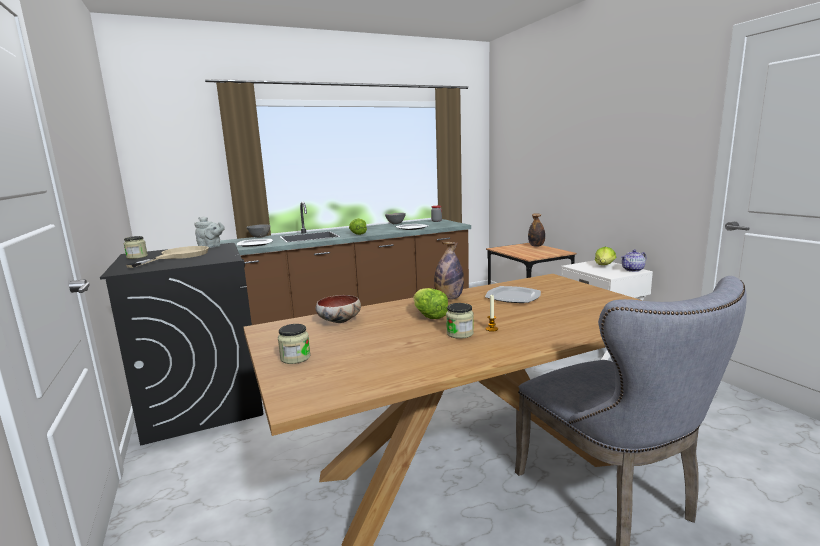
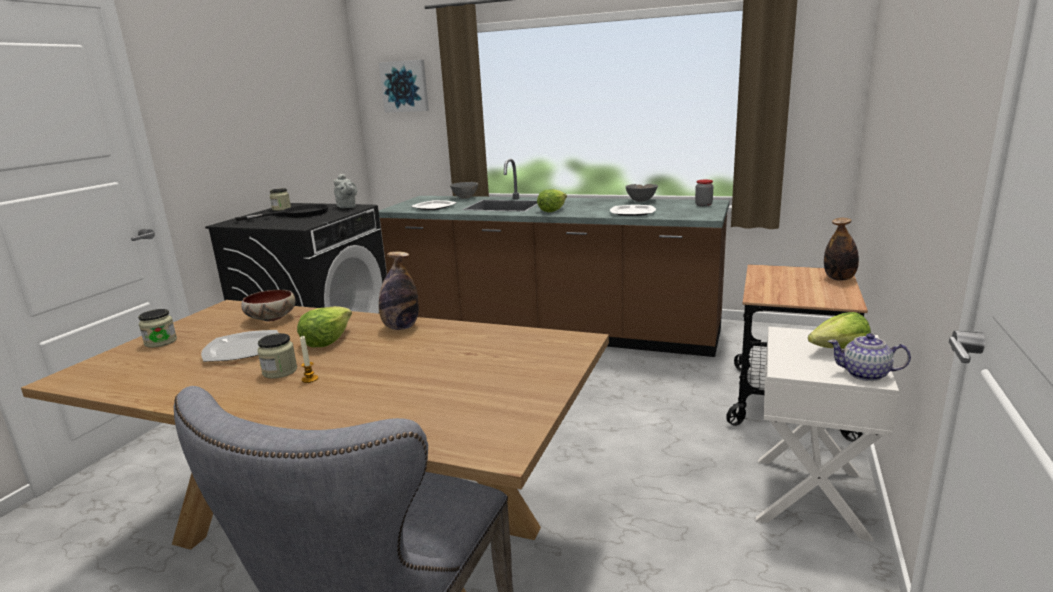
camera: 45 degrees right, 5 degrees up
beige frying pan [126,246,209,268] -> black frying pan [235,204,328,221]
plate [485,286,541,303] -> plate moved to [201,330,279,362]
none -> picture [379,60,429,113]

